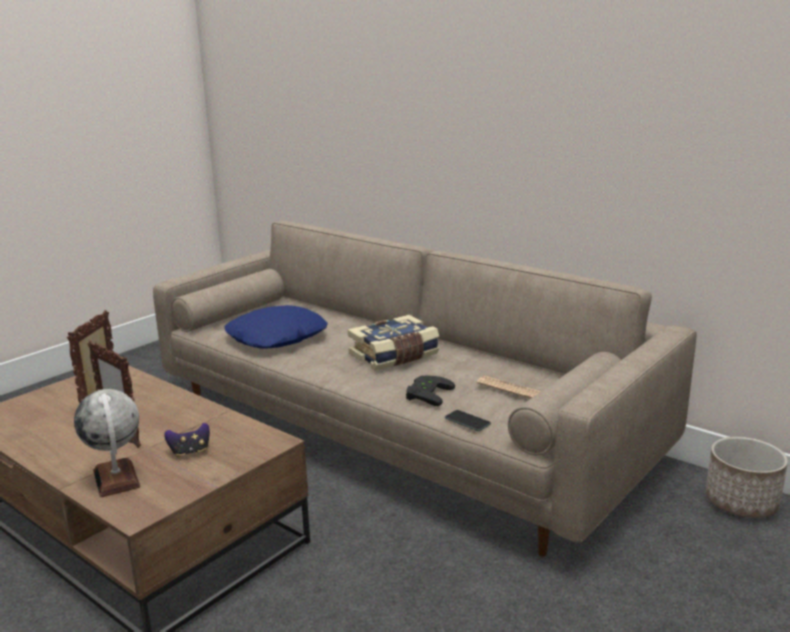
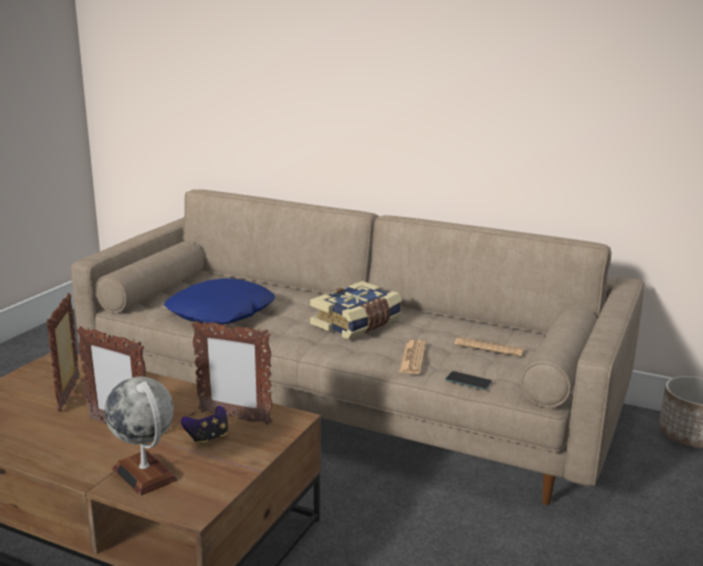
camera: 15 degrees left, 0 degrees up
black game controller [406,375,455,406] -> newspaper [399,340,426,374]
none -> picture frame [191,320,273,425]

